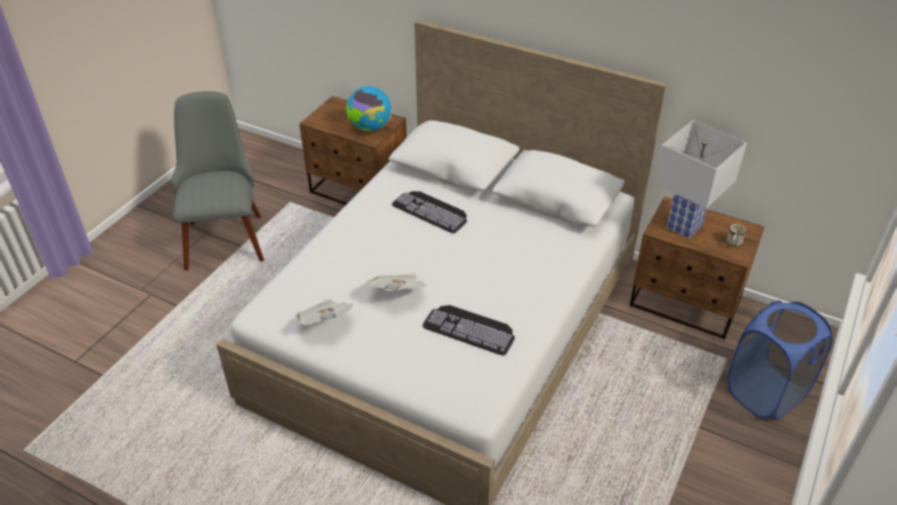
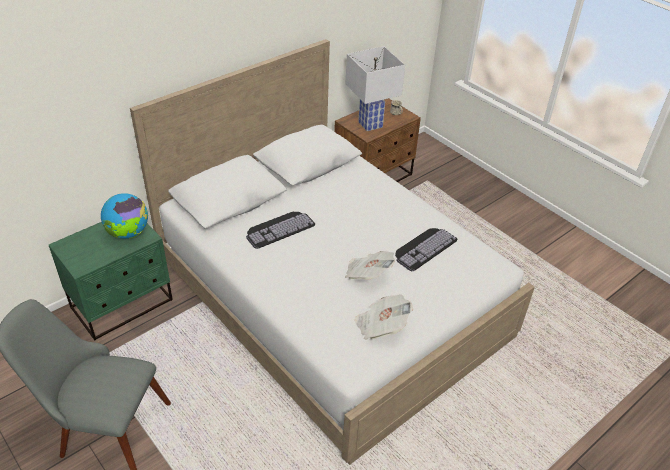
camera: 70 degrees left, 0 degrees up
brown nightstand [299,96,407,205] -> green nightstand [49,222,173,341]
blue laundry basket [728,300,833,420] -> none

